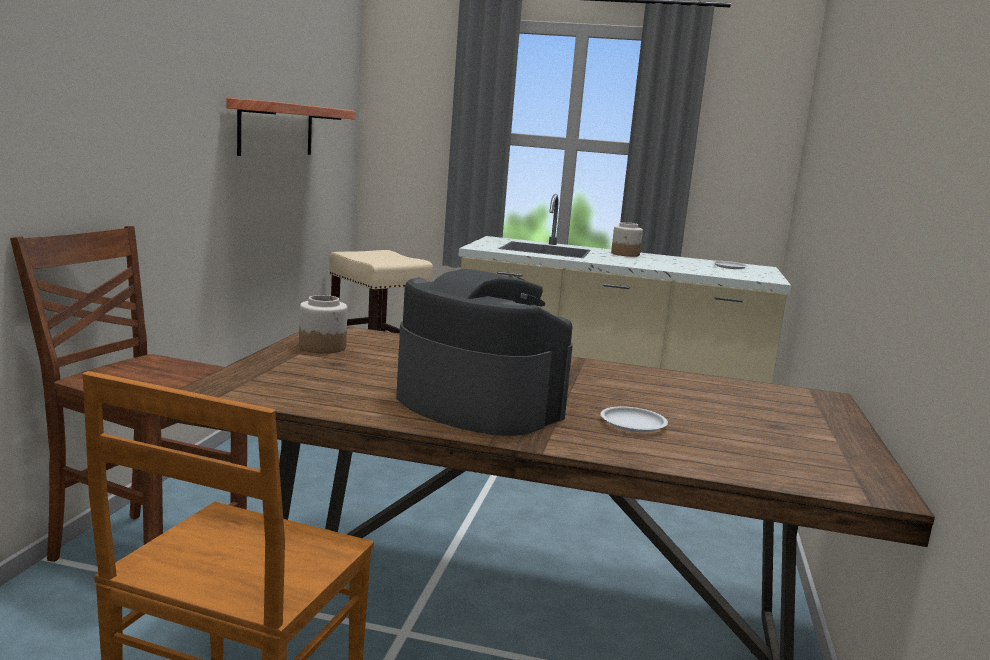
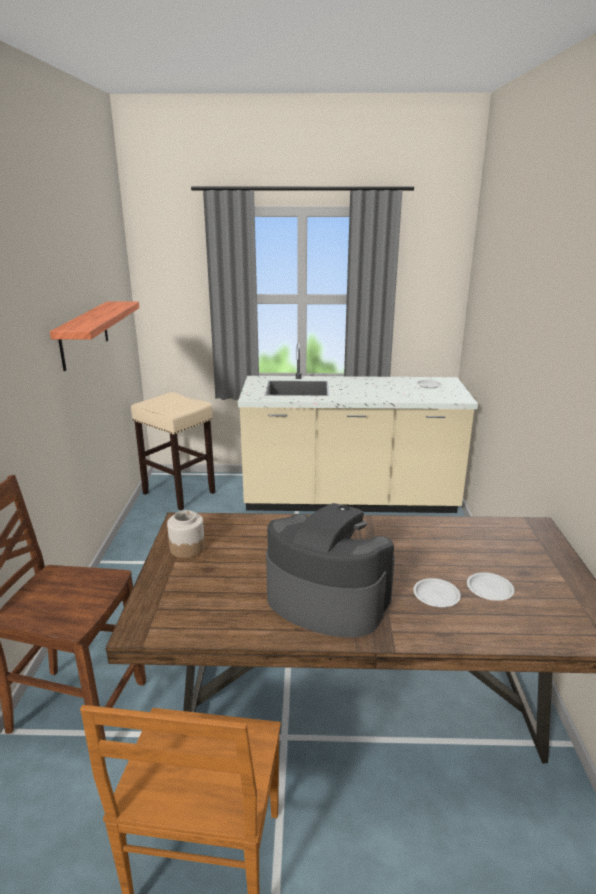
camera: 10 degrees left, 10 degrees up
jar [611,222,643,257] -> none
none -> white plate [467,572,515,601]

